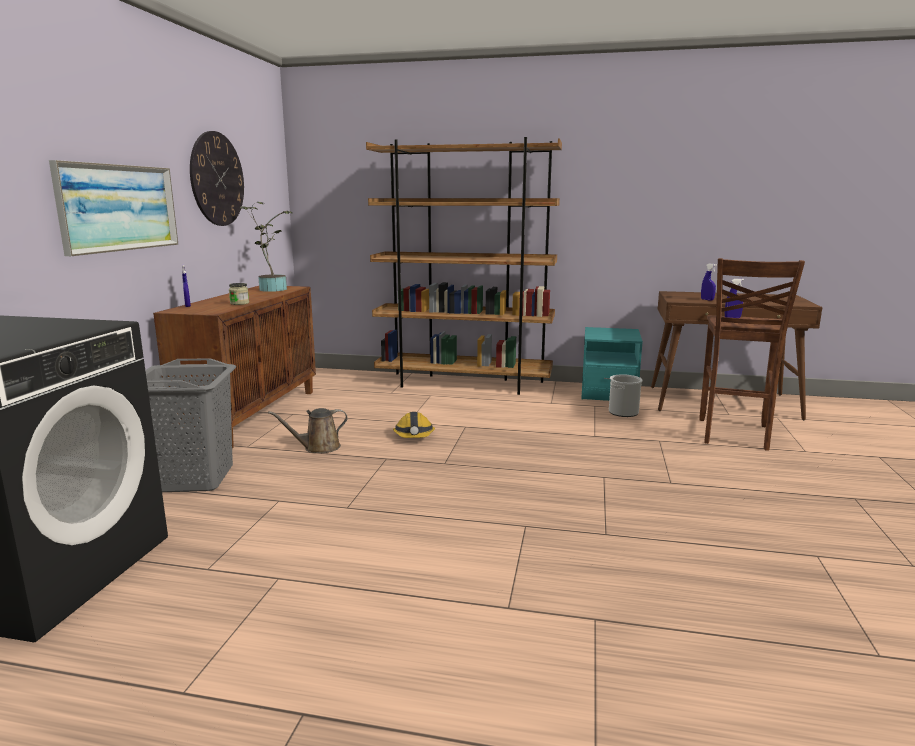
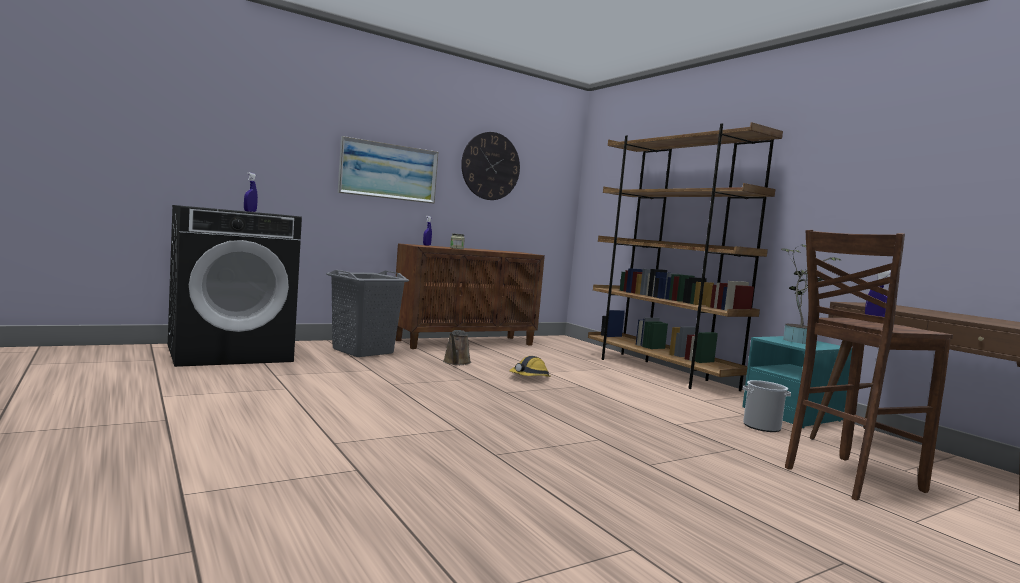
camera: 45 degrees right, 10 degrees down
potted plant [240,201,293,292] -> potted plant moved to [781,244,842,344]
brown watering can [268,408,348,453] -> brown watering can turned 105 degrees counterclockwise [443,330,471,365]
blue spray bottle [701,264,717,301] -> blue spray bottle moved to [244,172,258,212]

